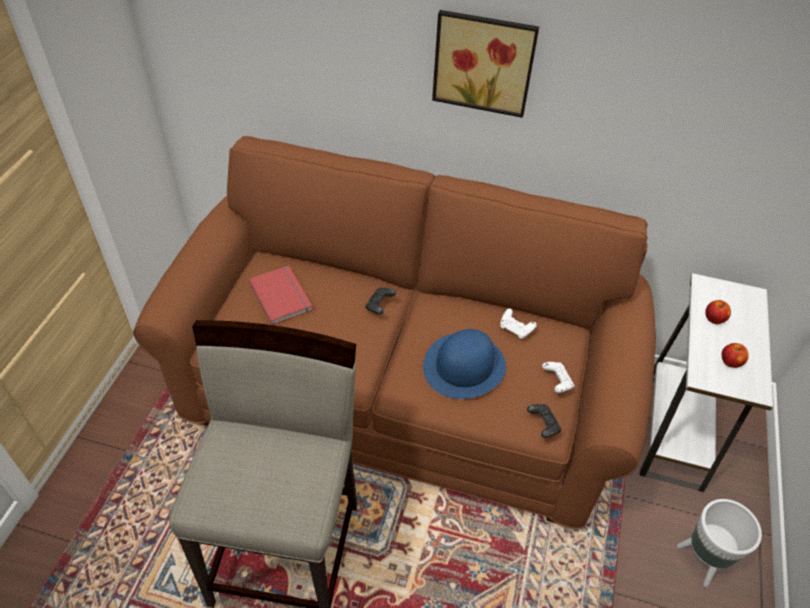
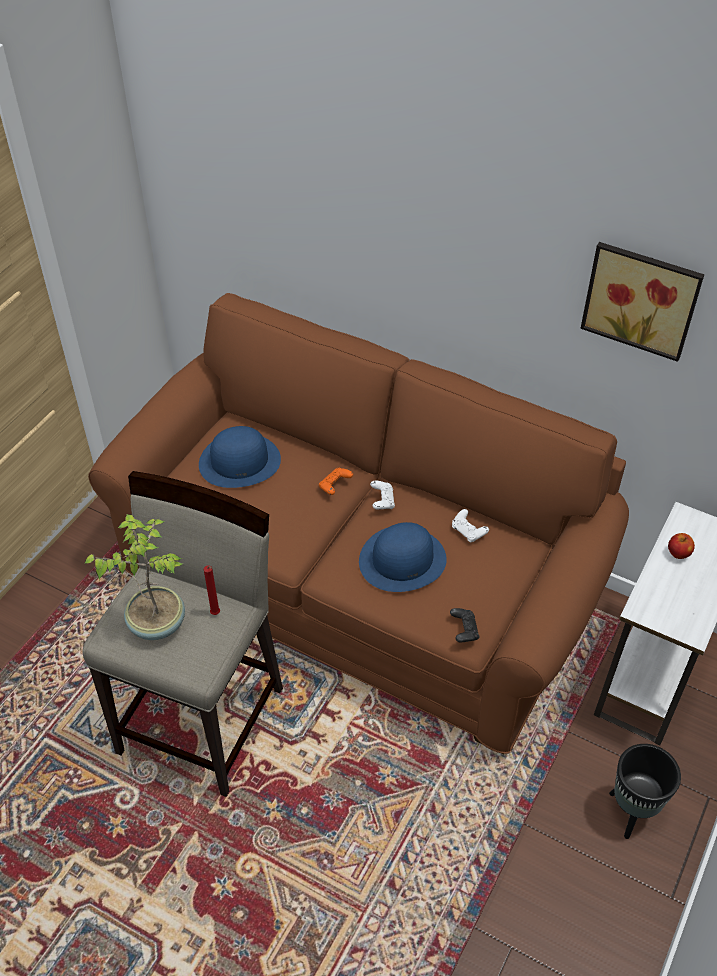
camera: 15 degrees right, 0 degrees up
red book [249,266,313,325] -> blue hat [199,426,281,488]
black game controller [365,287,396,315] -> orange game controller [319,467,353,495]
picture [432,10,539,118] -> picture moved to [580,242,704,362]
white game controller [542,362,574,393] -> white game controller moved to [370,481,395,510]
white planter [677,499,762,587] -> black planter [609,744,681,839]
apple [722,343,749,368] -> none
none -> potted plant [84,514,185,640]
none -> red candle [204,565,220,615]

